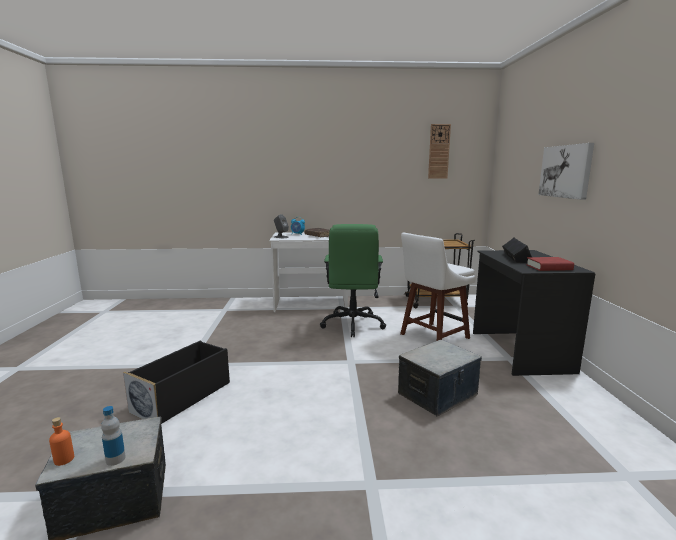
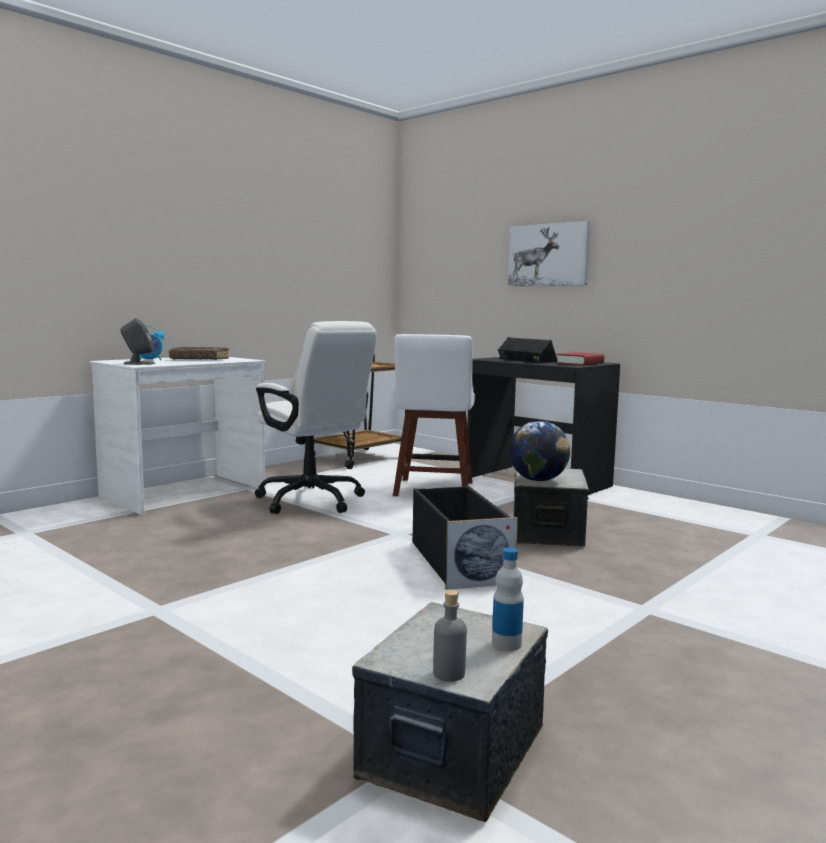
camera: 45 degrees left, 5 degrees down
orange bottle [49,417,74,466] -> grey bottle [433,590,467,682]
black storage box [123,341,230,424] -> black storage box moved to [413,486,518,590]
green office chair [320,224,386,337] -> white office chair [255,321,377,514]
wall clock [428,124,451,178] -> none
none -> globe [509,421,570,481]

